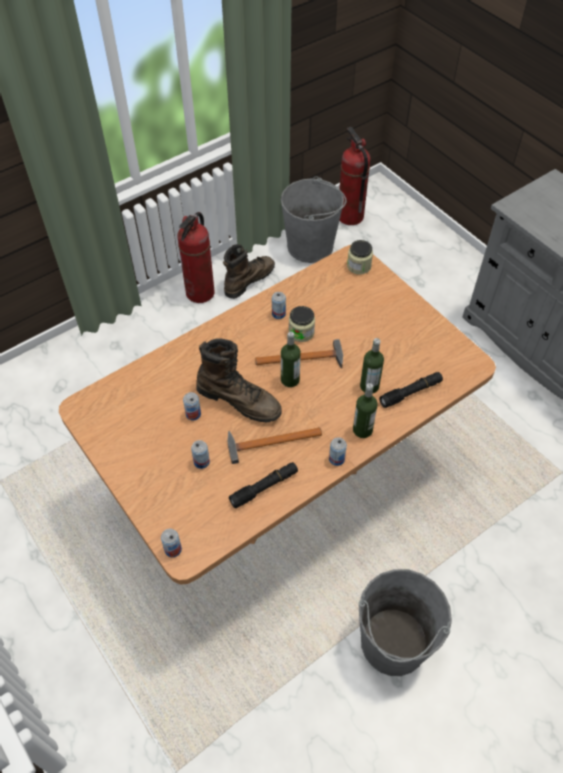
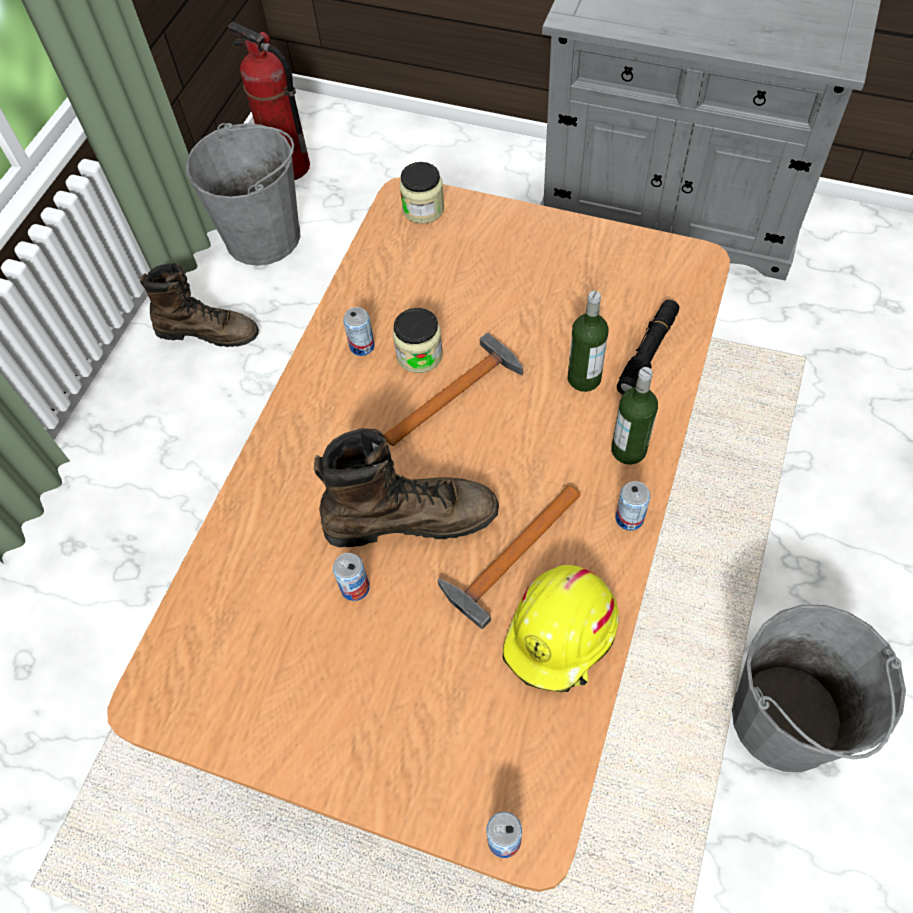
camera: 30 degrees left, 5 degrees up
fire extinguisher [178,212,214,303] -> none
can [191,440,210,469] -> none
brown boot [223,244,275,299] -> brown boot turned 90 degrees clockwise [140,263,259,347]
black flashlight [229,462,298,508] -> yellow hard hat [502,565,619,692]
bottle [281,331,301,387] -> none

